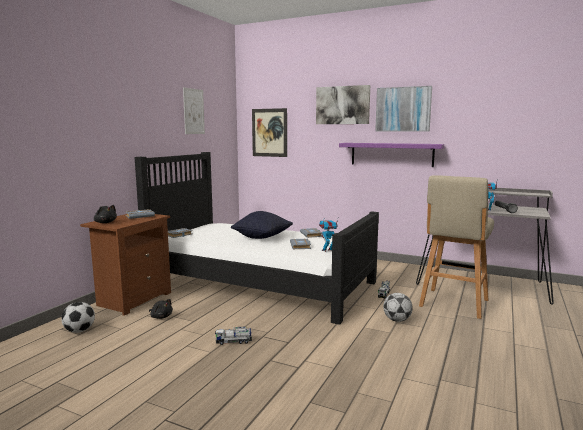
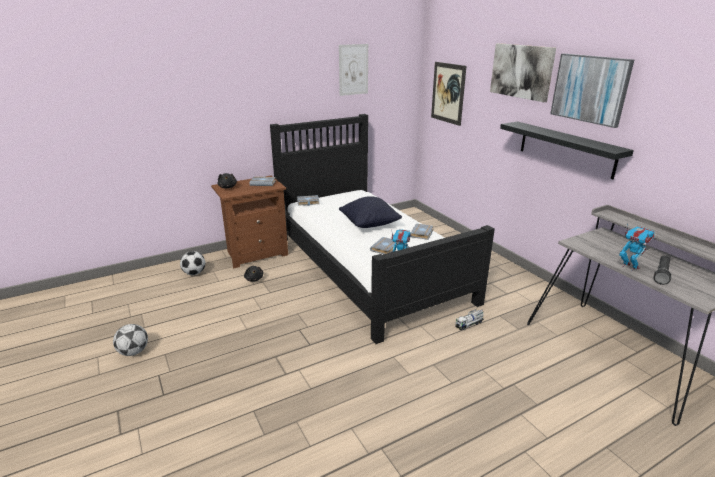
camera: 35 degrees right, 15 degrees up
toy truck [215,326,252,345] -> none
purple shelf [339,143,444,167] -> black shelf [500,122,634,179]
football [383,293,413,322] -> football moved to [113,324,148,356]
beige stool [419,175,494,319] -> none

